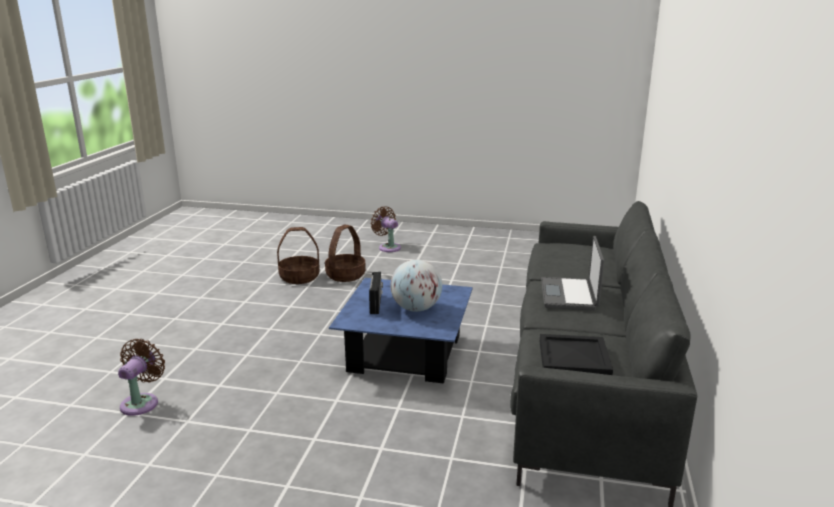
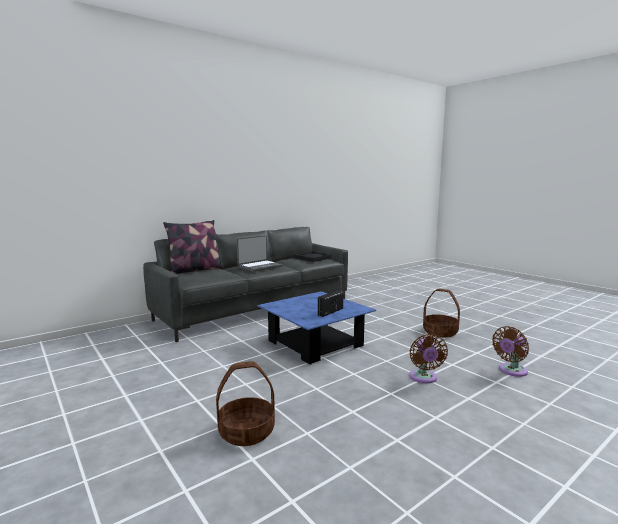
camera: 140 degrees left, 10 degrees down
basket [277,227,320,284] -> basket moved to [423,289,460,338]
brown fan [371,206,401,252] -> brown fan moved to [409,334,448,383]
globe [390,259,442,312] -> none
none -> pillow [163,220,223,274]

